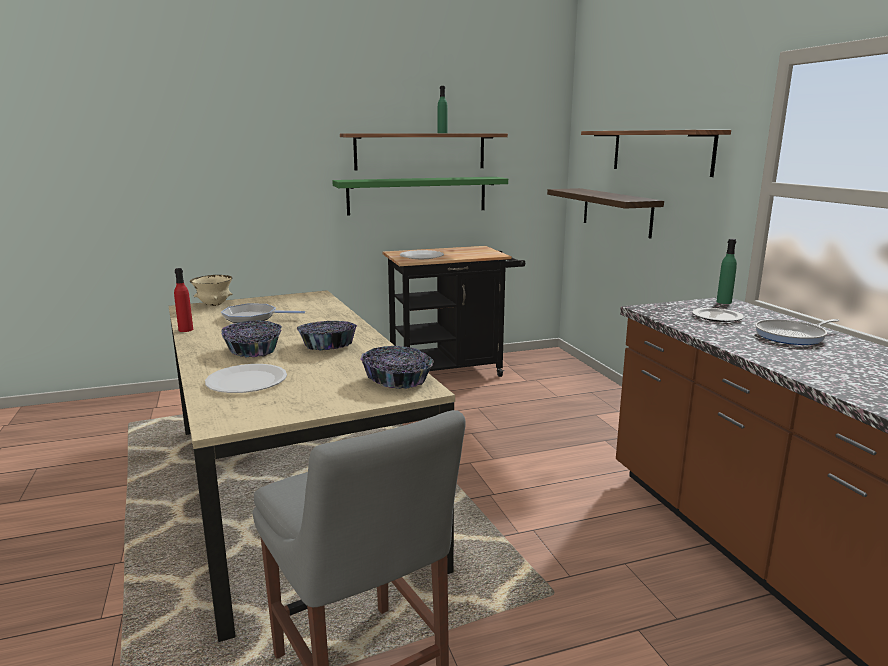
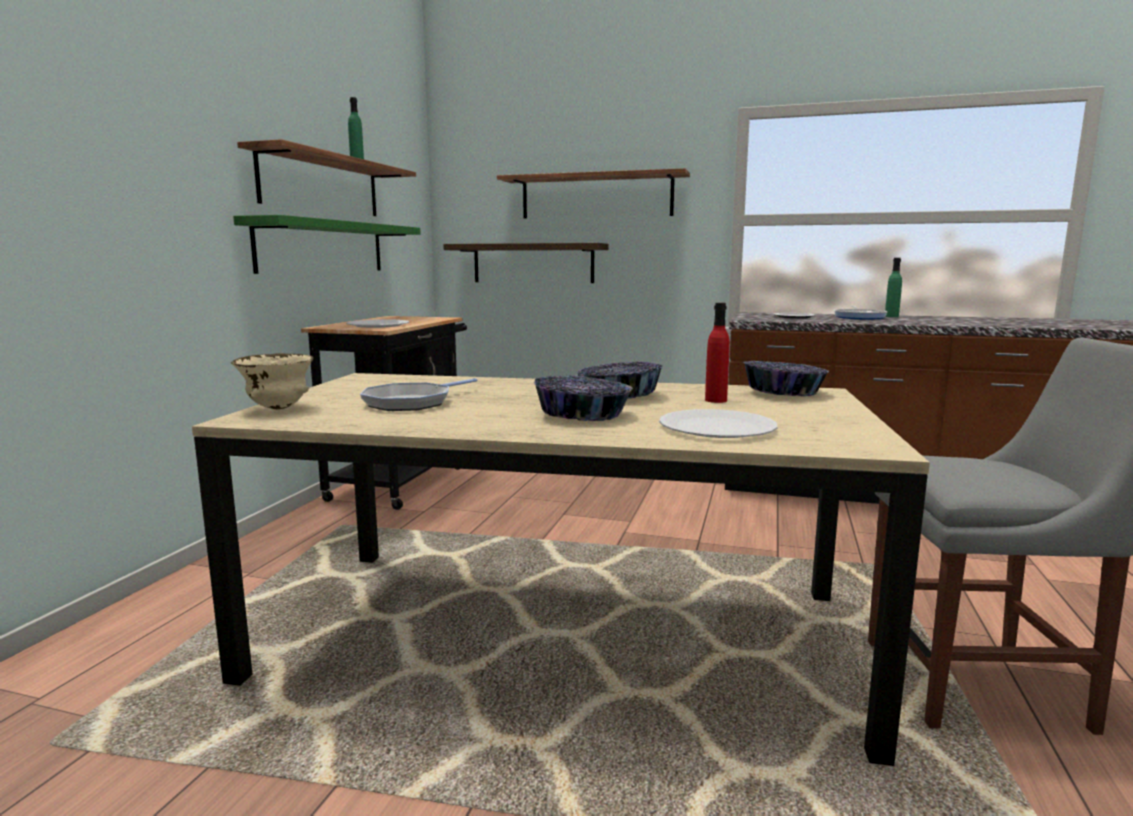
camera: 55 degrees left, 5 degrees down
red bottle [174,268,193,332] -> red bottle moved to [705,303,730,403]
green bottle [716,239,737,304] -> green bottle moved to [885,258,902,317]

